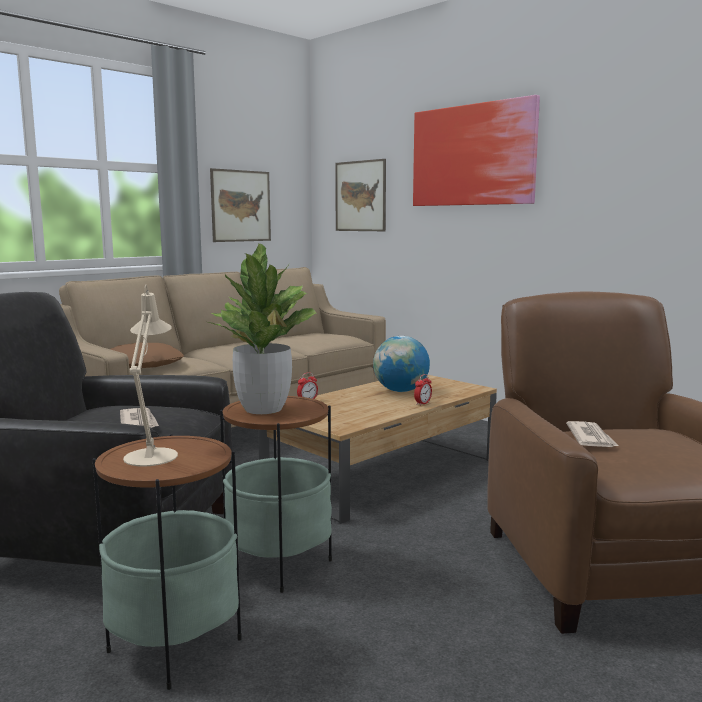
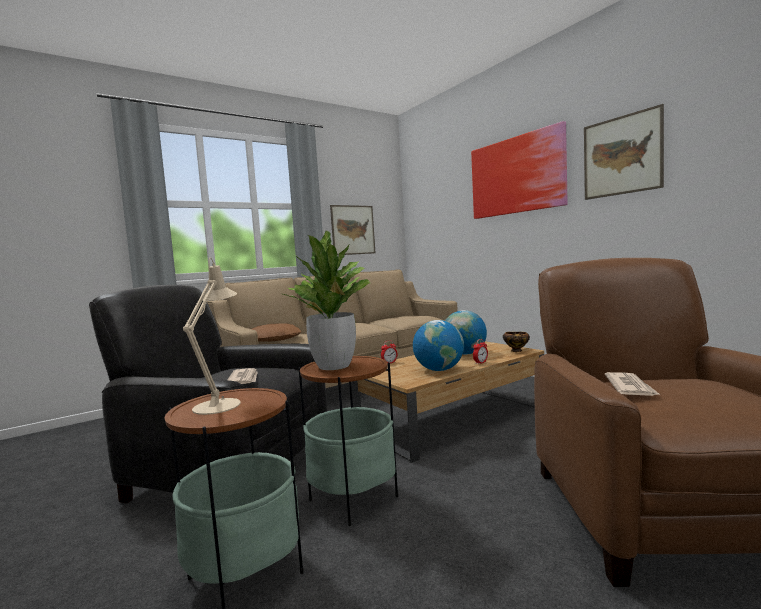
camera: 10 degrees right, 5 degrees down
picture [335,159,386,231] -> picture moved to [584,104,664,200]
none -> globe [413,320,464,371]
none -> bowl [503,332,530,352]

